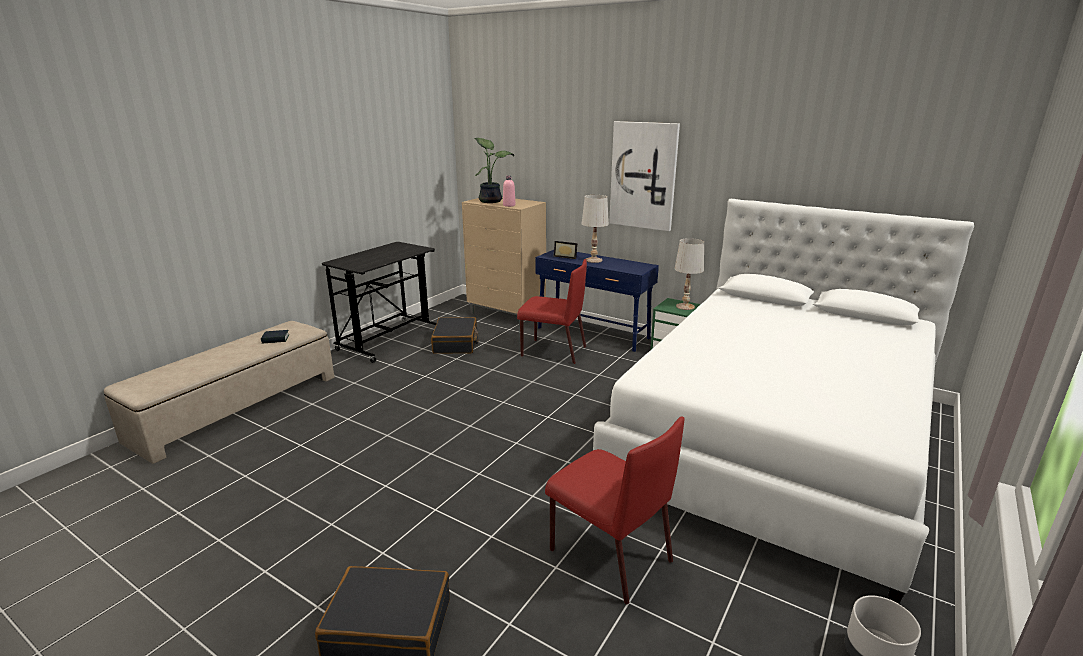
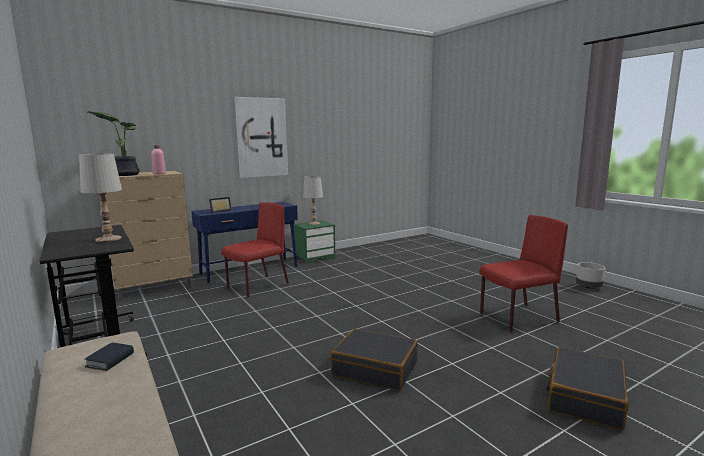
camera: 65 degrees left, 10 degrees down
black suitcase [431,317,478,354] -> black suitcase moved to [331,329,418,391]
white table lamp [582,195,609,263] -> white table lamp moved to [79,154,122,242]
white bed [593,199,974,604] -> none

